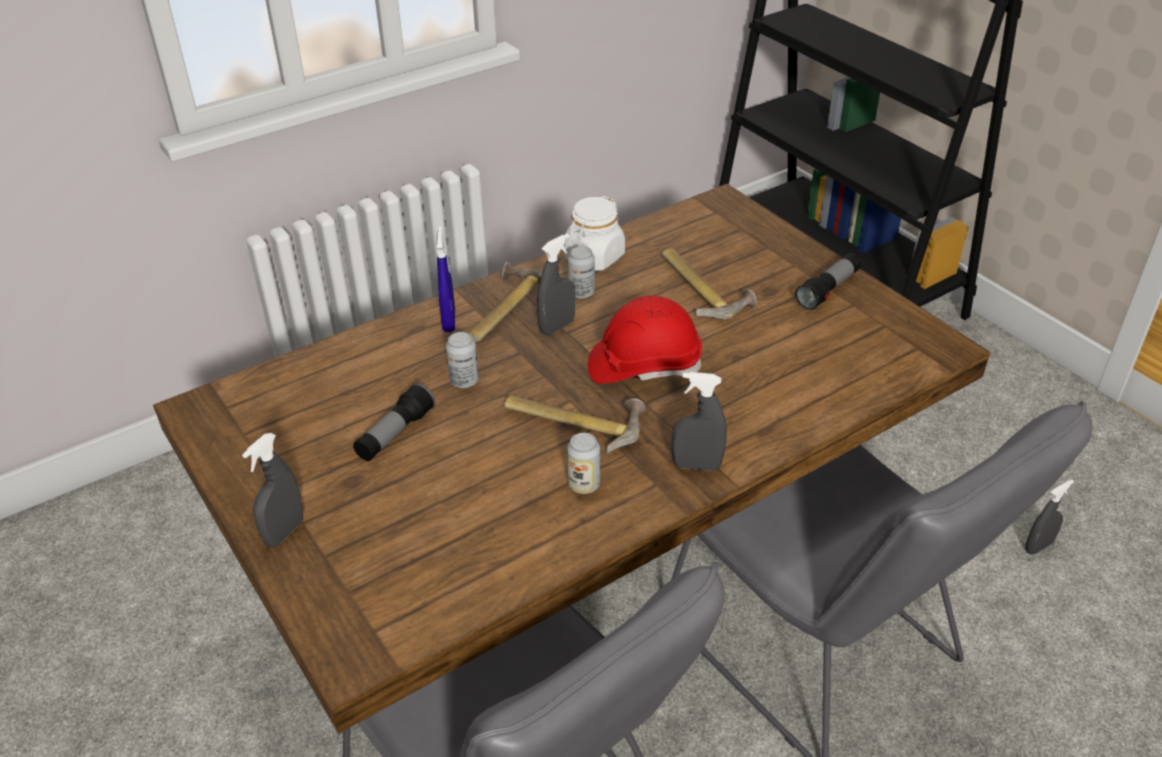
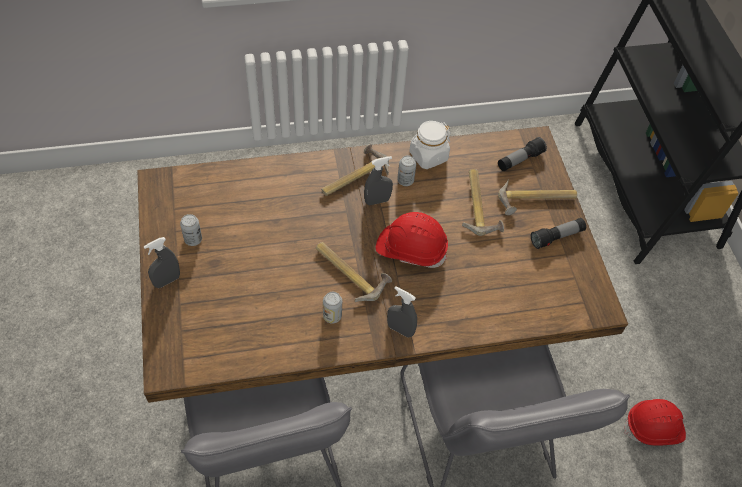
camera: 20 degrees right, 15 degrees up
flashlight [353,383,435,461] -> flashlight moved to [498,137,547,171]
blue spray bottle [436,226,455,332] -> none
can [446,332,479,388] -> can moved to [180,214,202,246]
grey spray bottle [1025,480,1074,554] -> red hard hat [624,399,686,446]
none -> hammer [498,180,577,215]

